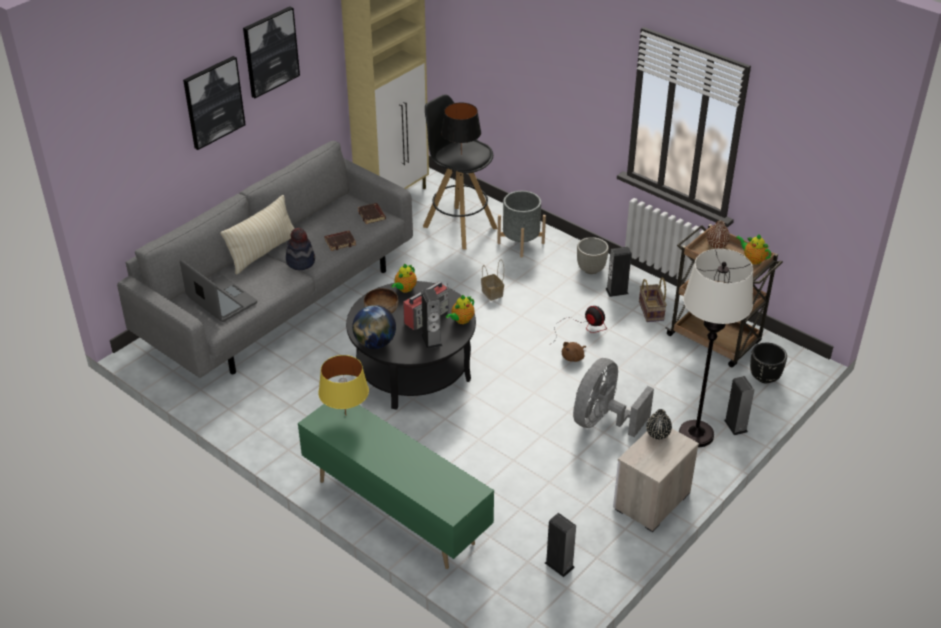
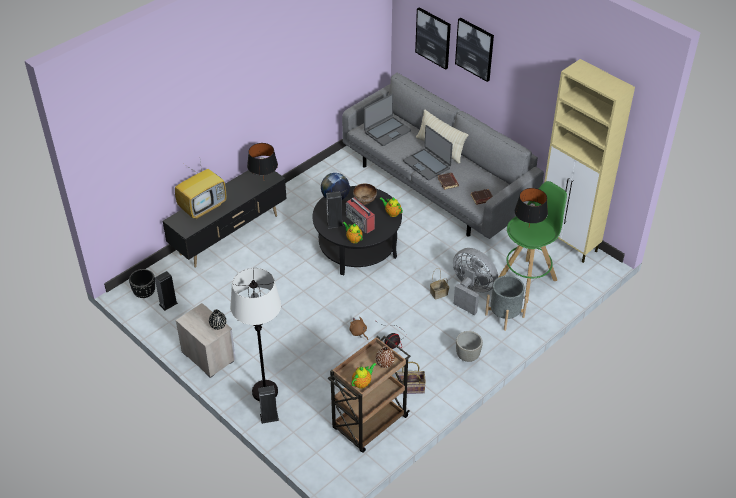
camera: 95 degrees right, 5 degrees up
picture [243,6,300,98] -> picture moved to [415,7,451,70]
hat [286,228,315,270] -> laptop [403,125,453,180]
green tv stand [298,404,494,569] -> black tv stand [163,170,286,267]
yellow table lamp [318,355,369,416] -> black table lamp [247,143,278,178]
black stool [423,95,498,250] -> green stool [499,181,567,303]
grey fan [573,358,654,437] -> grey fan moved to [453,248,498,315]
speaker [606,247,631,297] -> none
black planter [750,343,787,383] -> black planter moved to [129,269,155,298]
none -> television [175,154,226,219]

